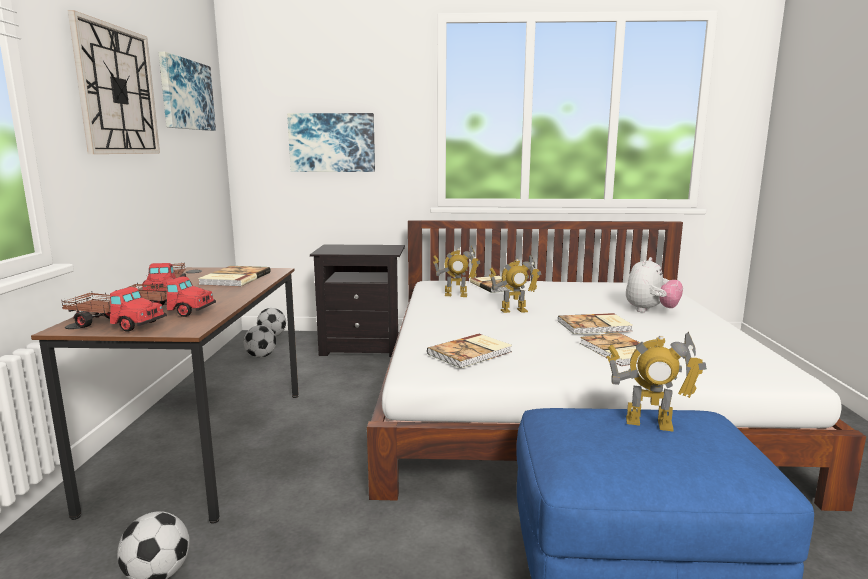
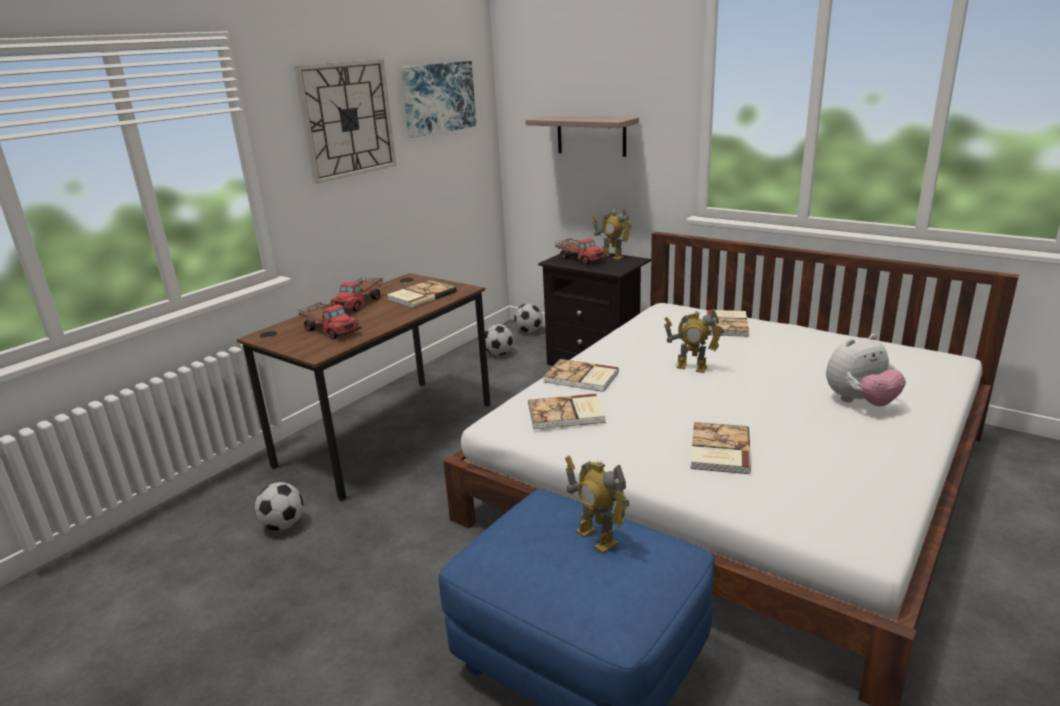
camera: 35 degrees right, 10 degrees up
toy truck [61,287,167,332] -> toy truck moved to [555,238,607,264]
picture [287,113,375,172] -> shelf [525,116,639,157]
toy robot [433,246,480,297] -> toy robot moved to [593,208,632,260]
book [558,313,632,334] -> book moved to [543,359,619,392]

